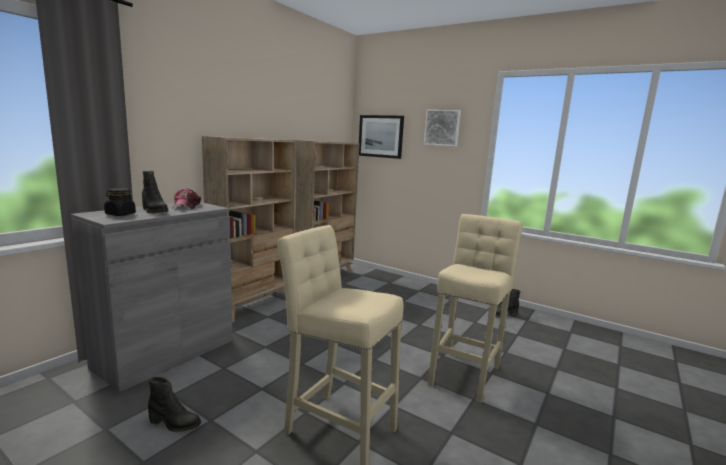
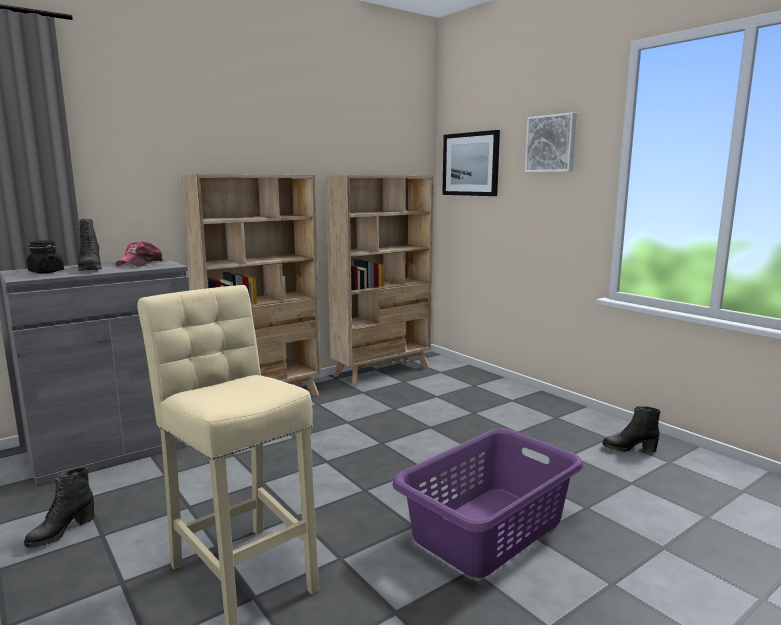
camera: 20 degrees right, 0 degrees up
black boot [148,377,201,432] -> black boot turned 90 degrees clockwise [24,467,94,548]
beige stool [428,214,523,403] -> purple laundry basket [392,428,583,578]

